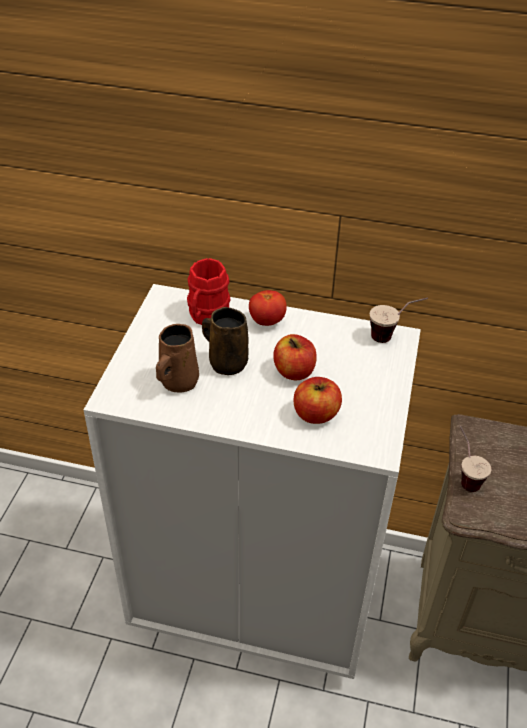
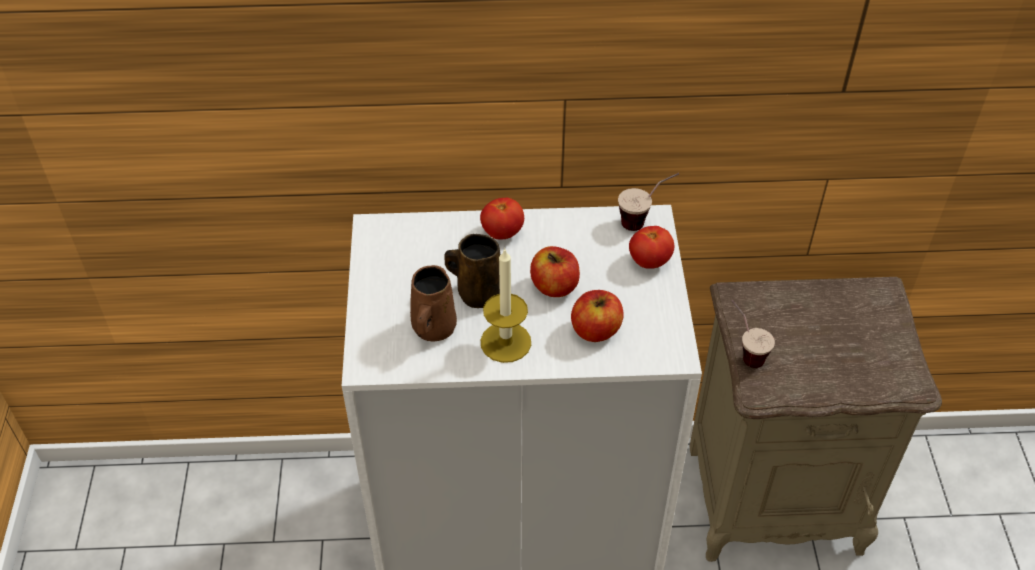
camera: 15 degrees left, 5 degrees up
red mug [187,258,230,325] -> none
none -> candle [481,248,531,363]
none -> tomato [629,226,674,269]

